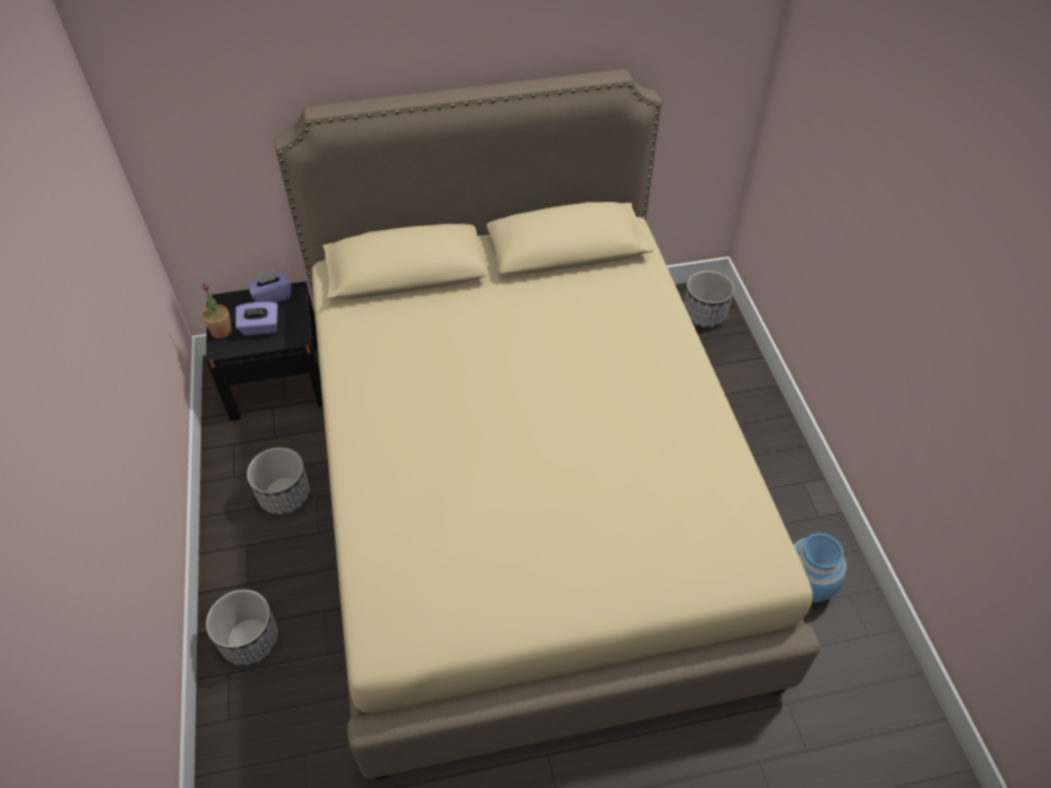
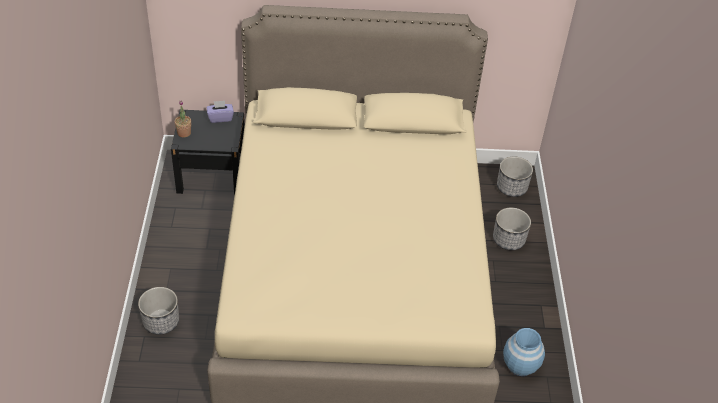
camera: 10 degrees right, 5 degrees down
purple tissue box [236,302,278,336] -> none
planter [247,447,310,515] -> planter moved to [493,208,531,250]

